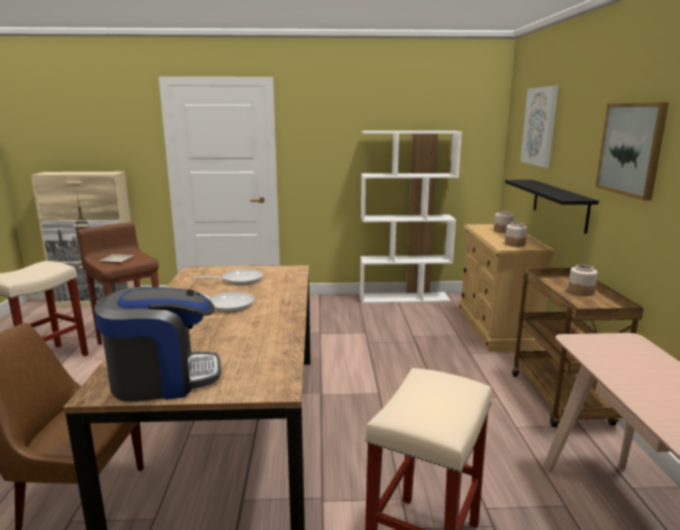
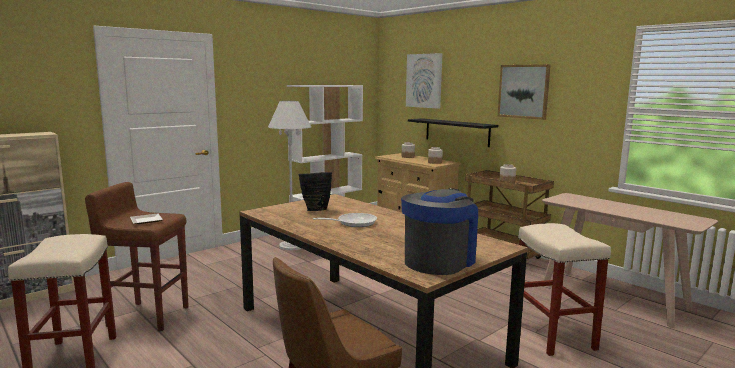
camera: 40 degrees left, 5 degrees down
frying pan [194,269,263,285] -> black vase [299,172,332,211]
none -> white floor lamp [268,101,311,250]

